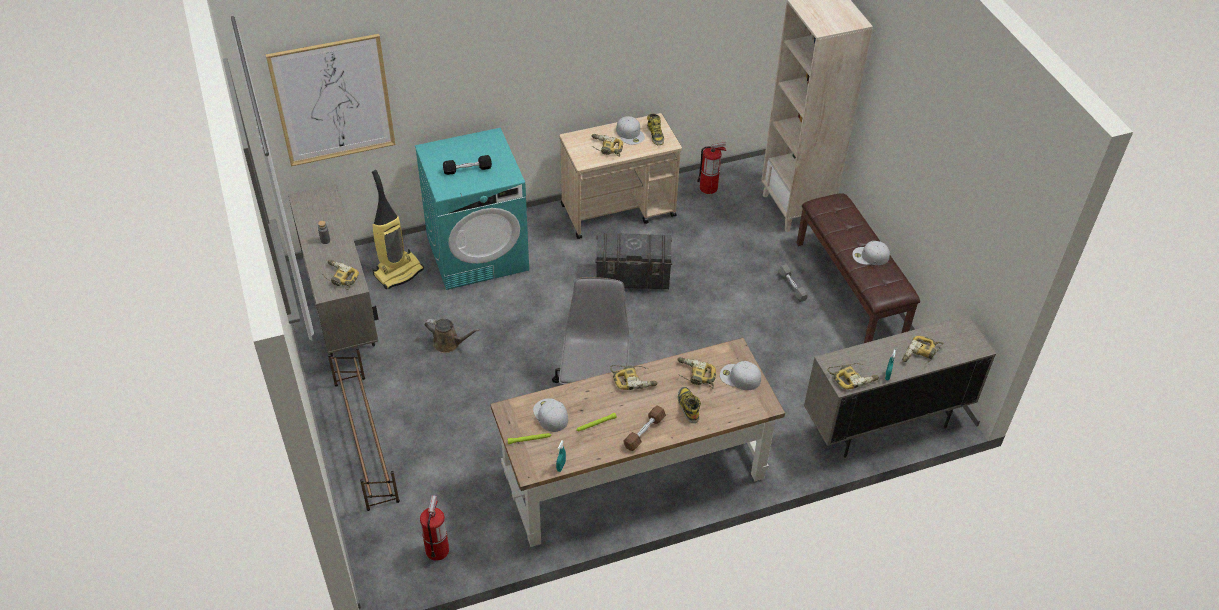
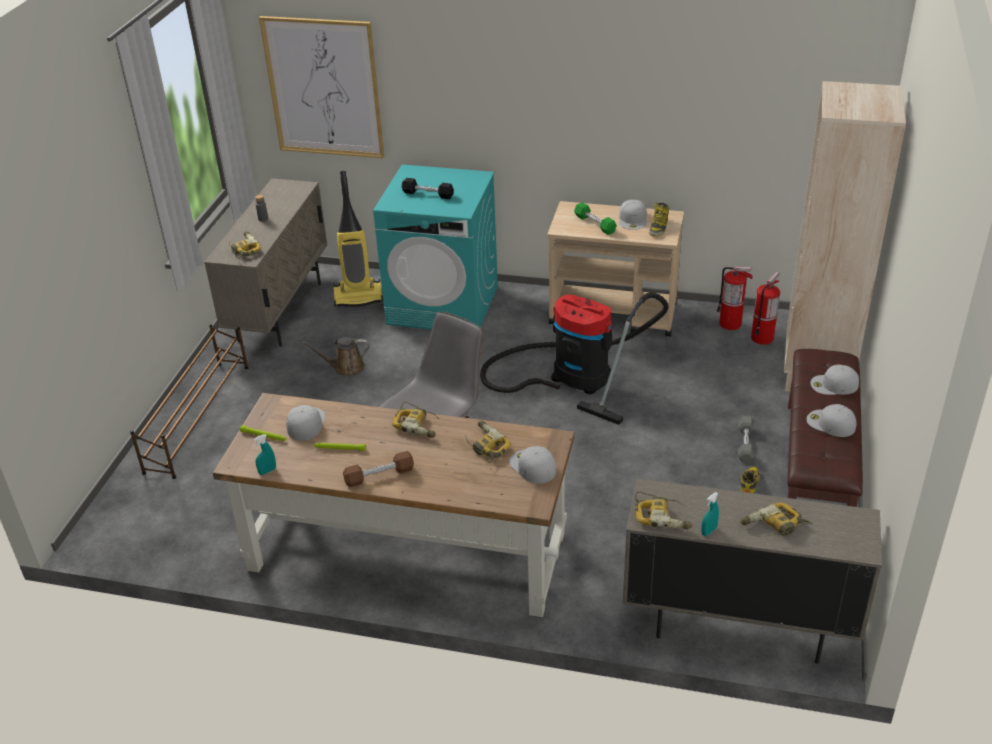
camera: 35 degrees right, 10 degrees down
fire extinguisher [420,495,449,561] -> fire extinguisher moved to [751,272,780,345]
brown watering can [425,319,480,353] -> brown watering can turned 120 degrees clockwise [302,337,369,376]
power drill [591,134,623,157] -> green dumbbell [574,202,617,235]
grey storage box [595,233,672,289] -> vacuum cleaner [480,292,669,425]
boot [678,387,701,423] -> boot moved to [740,466,760,493]
none -> white cap [810,365,859,395]

